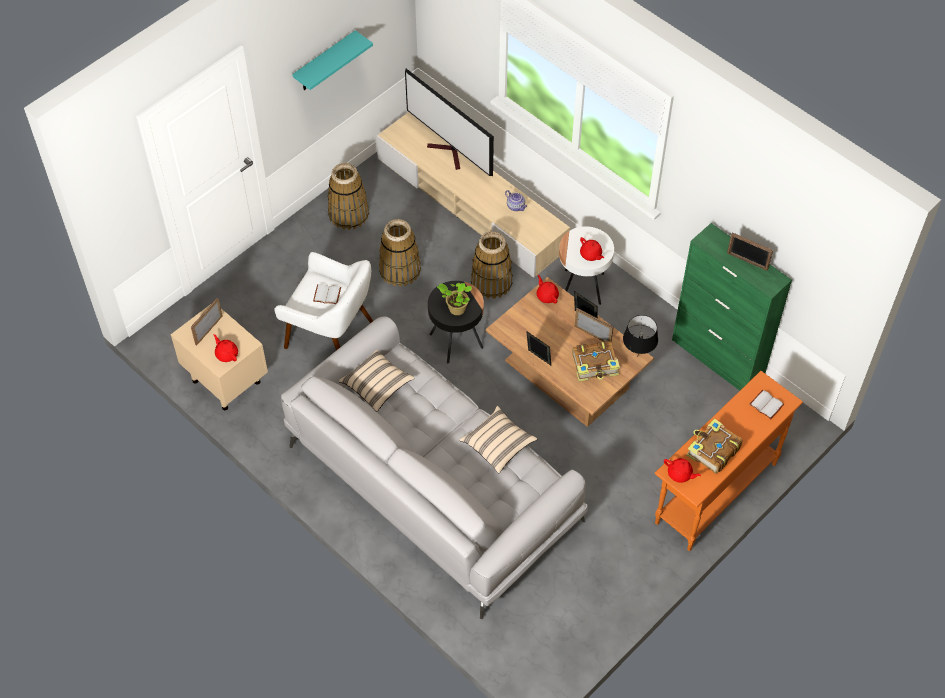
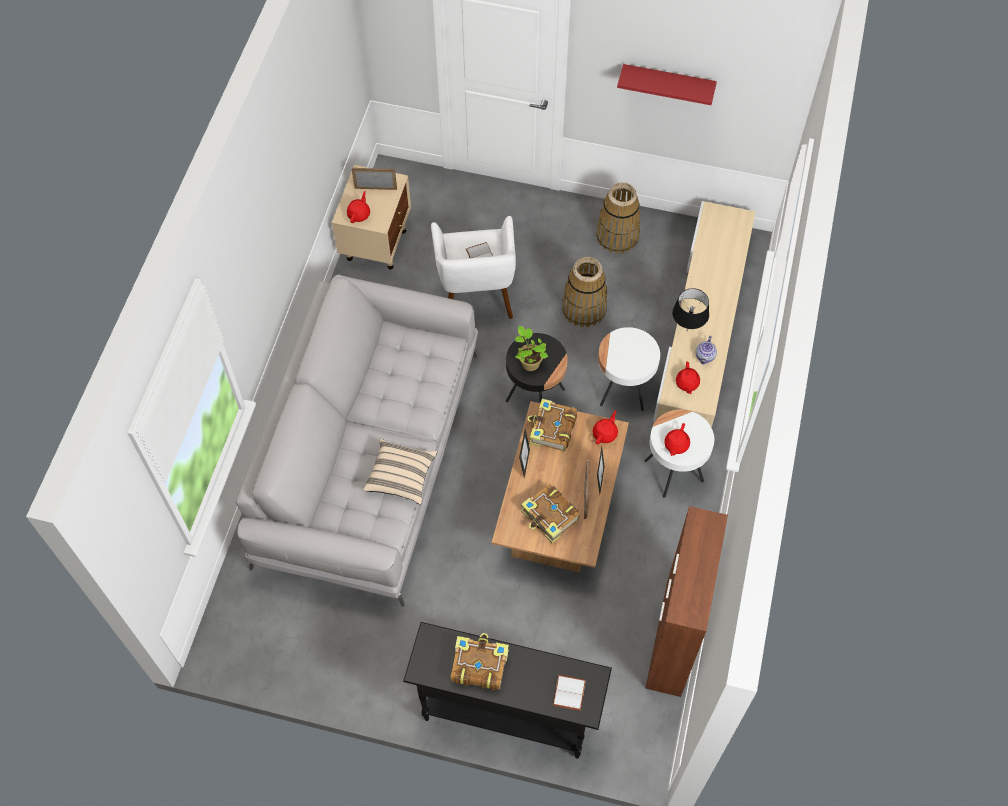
camera: 60 degrees right, 5 degrees up
turquoise shelf [292,30,373,90] -> red shelf [617,64,717,105]
beige pillow [339,350,415,412] -> none
television [405,68,494,176] -> none
basket [471,231,513,299] -> white side table [598,327,660,411]
black table lamp [623,315,658,354] -> black table lamp moved to [672,288,709,330]
orange console table [654,371,803,551] -> black console table [403,622,612,759]
red teapot [664,458,701,483] -> red teapot moved to [676,362,700,394]
green cabinet [672,223,792,391] -> brown cabinet [645,506,728,697]
picture frame [727,232,773,271] -> none
none -> book [528,399,577,452]

